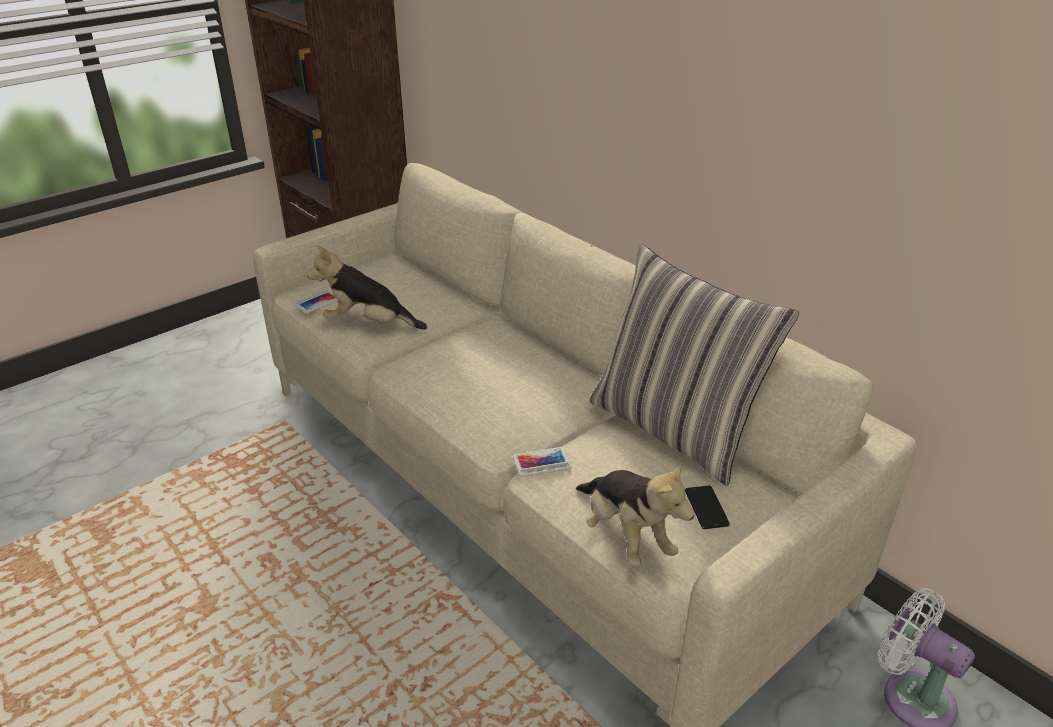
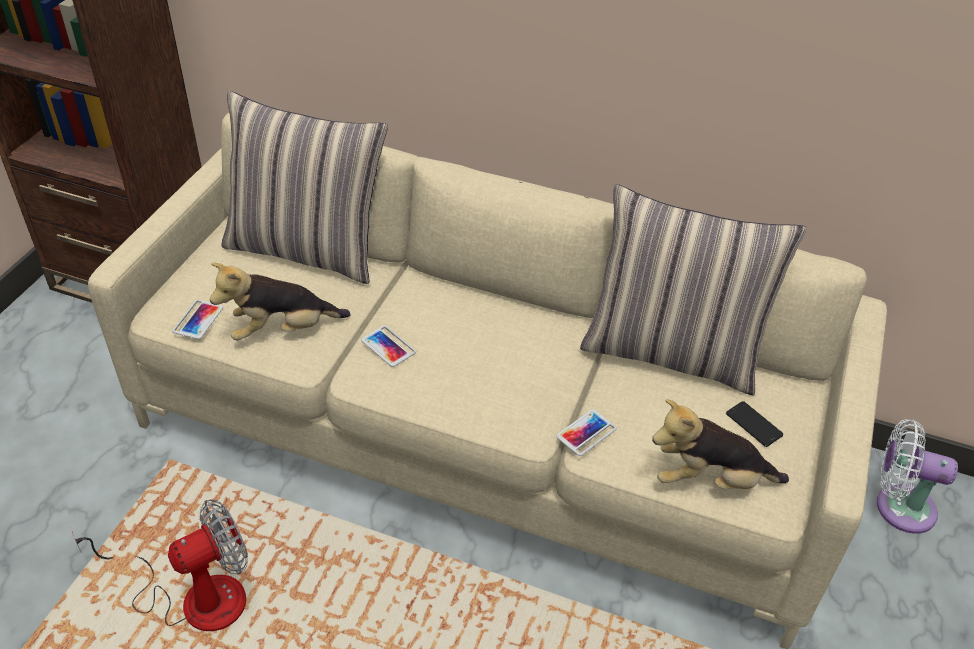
camera: 30 degrees left, 10 degrees up
plush toy [576,463,695,566] -> plush toy turned 150 degrees clockwise [652,399,789,489]
none -> fan [70,499,248,631]
none -> pillow [222,91,388,284]
none -> phone [361,326,416,367]

